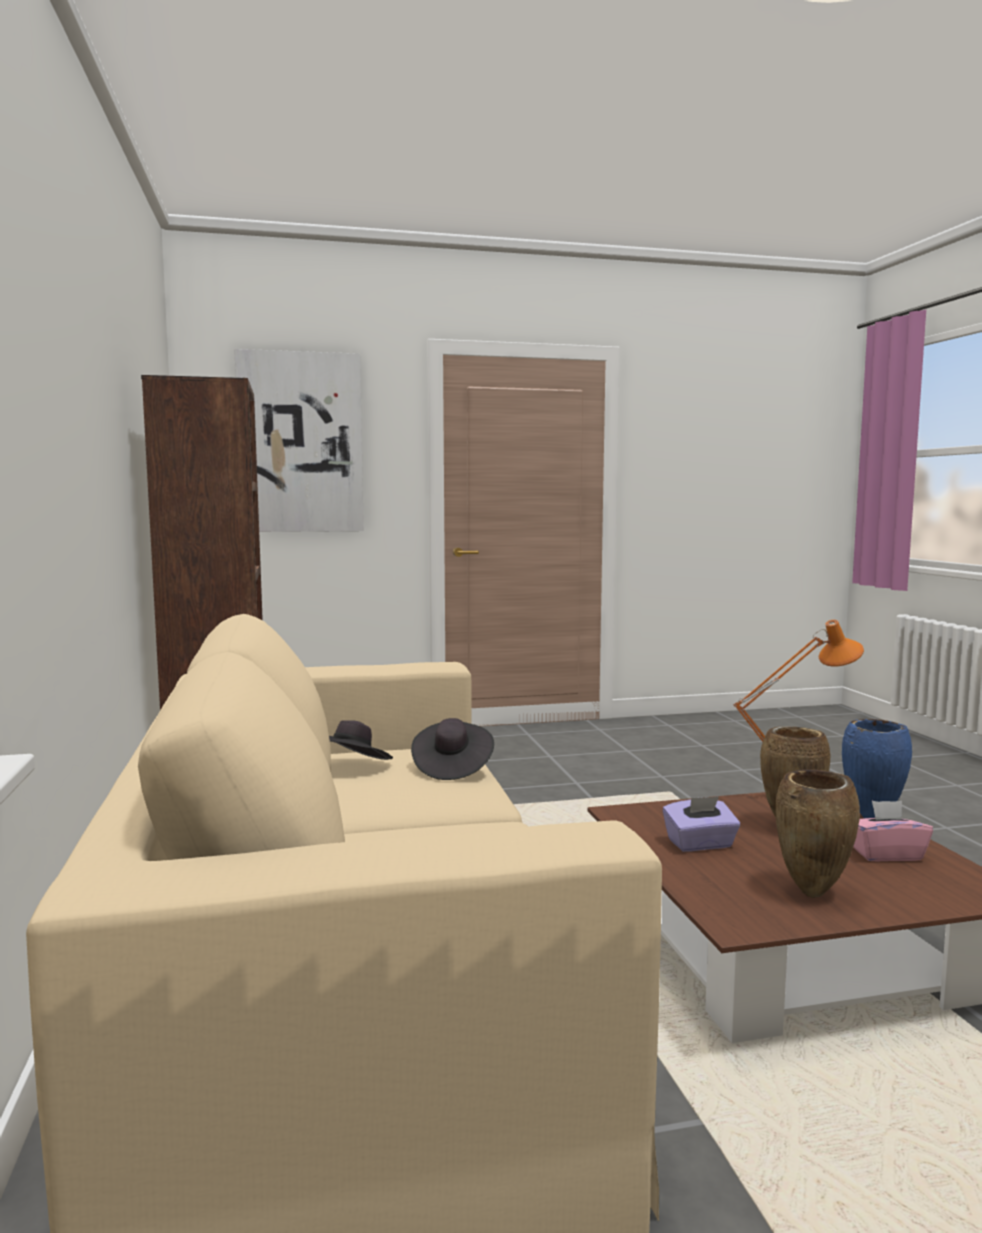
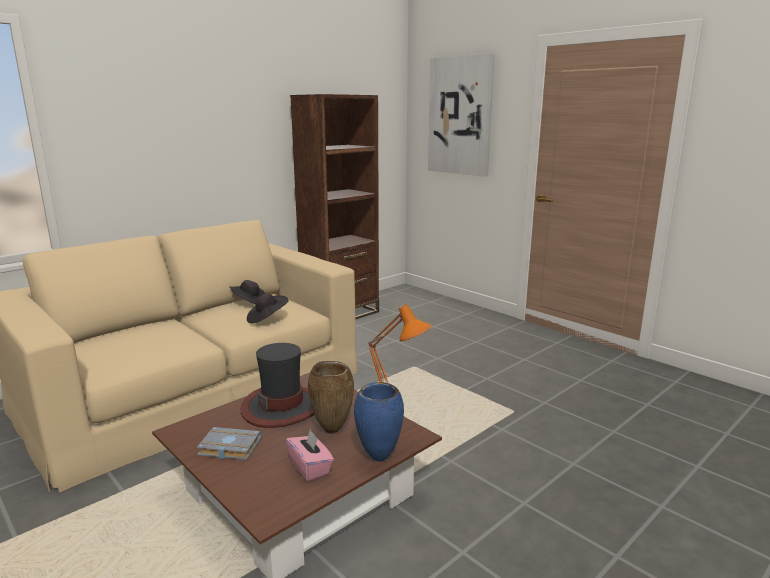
camera: 60 degrees right, 10 degrees up
purple tissue box [663,796,740,852] -> hat [241,343,315,428]
brown vase [775,769,860,898] -> grey book [197,427,261,460]

